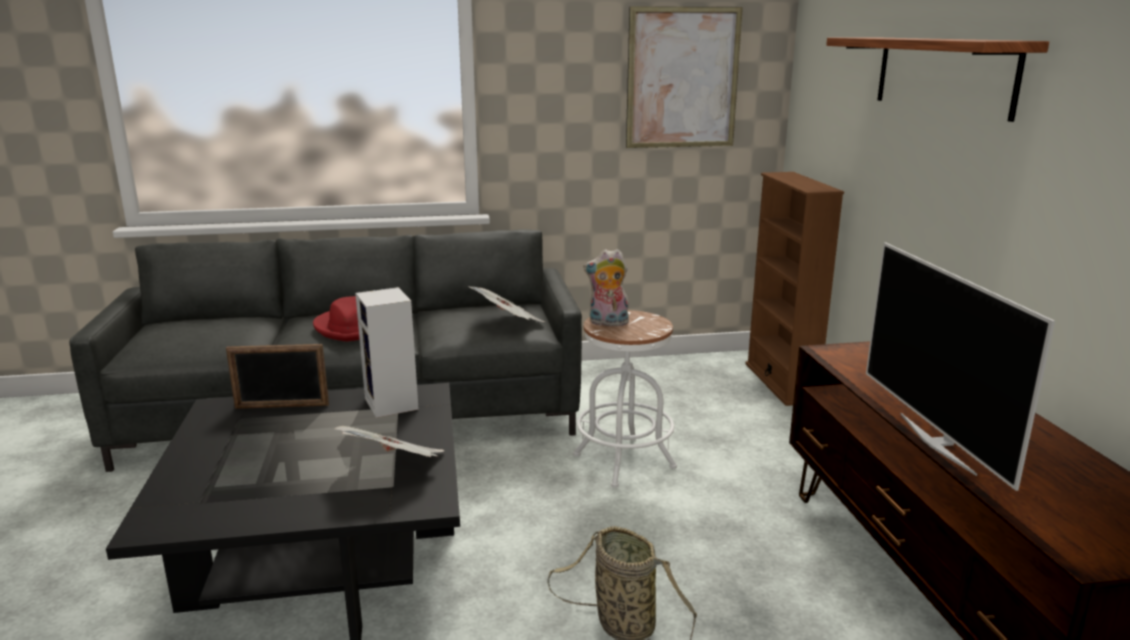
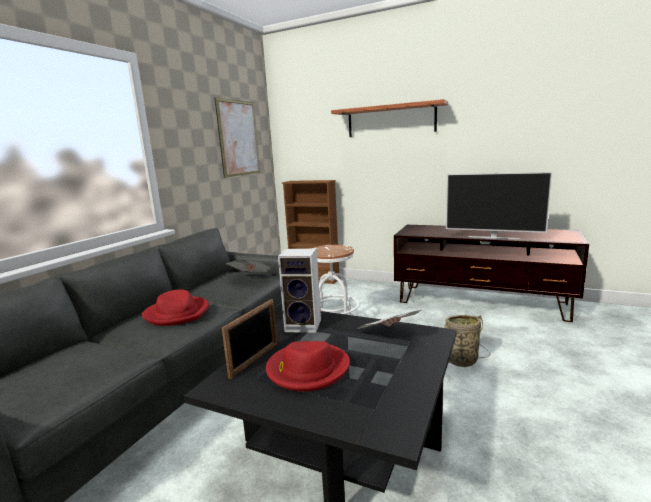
camera: 55 degrees left, 5 degrees down
plush toy [583,249,630,326] -> none
none -> red hat [266,341,350,391]

